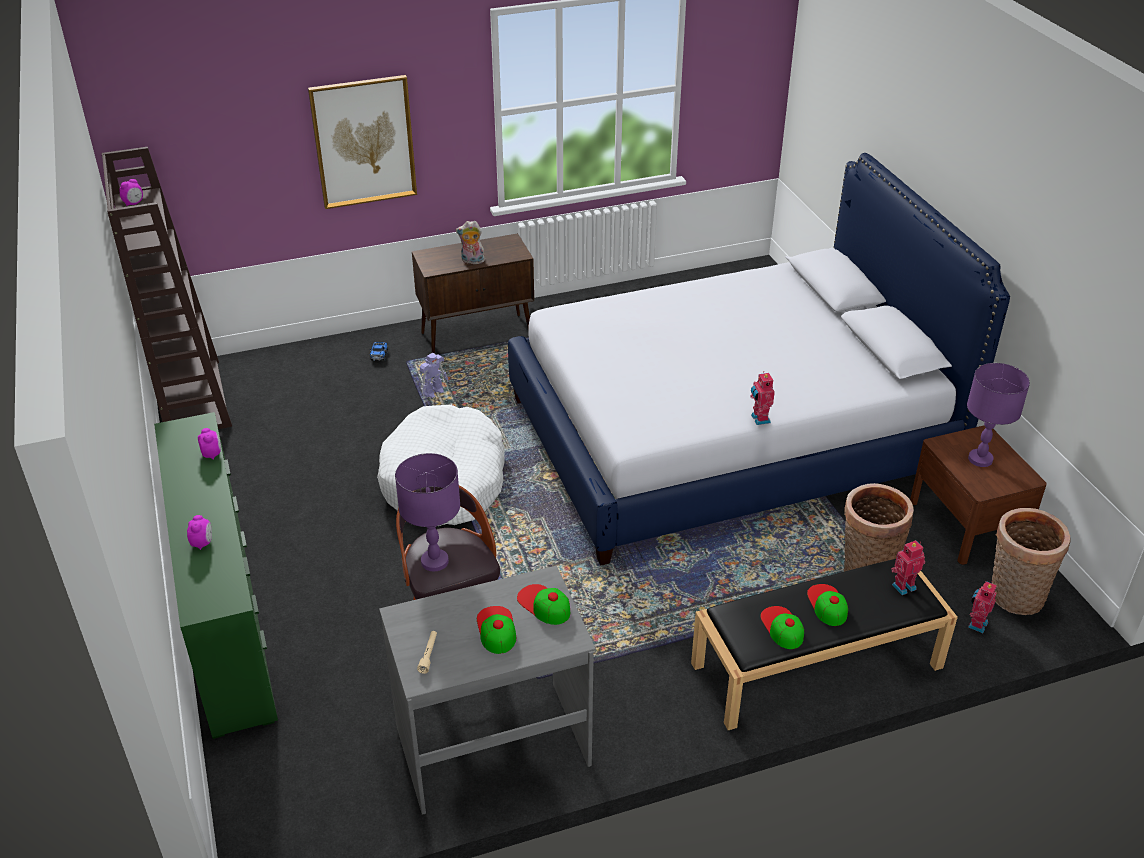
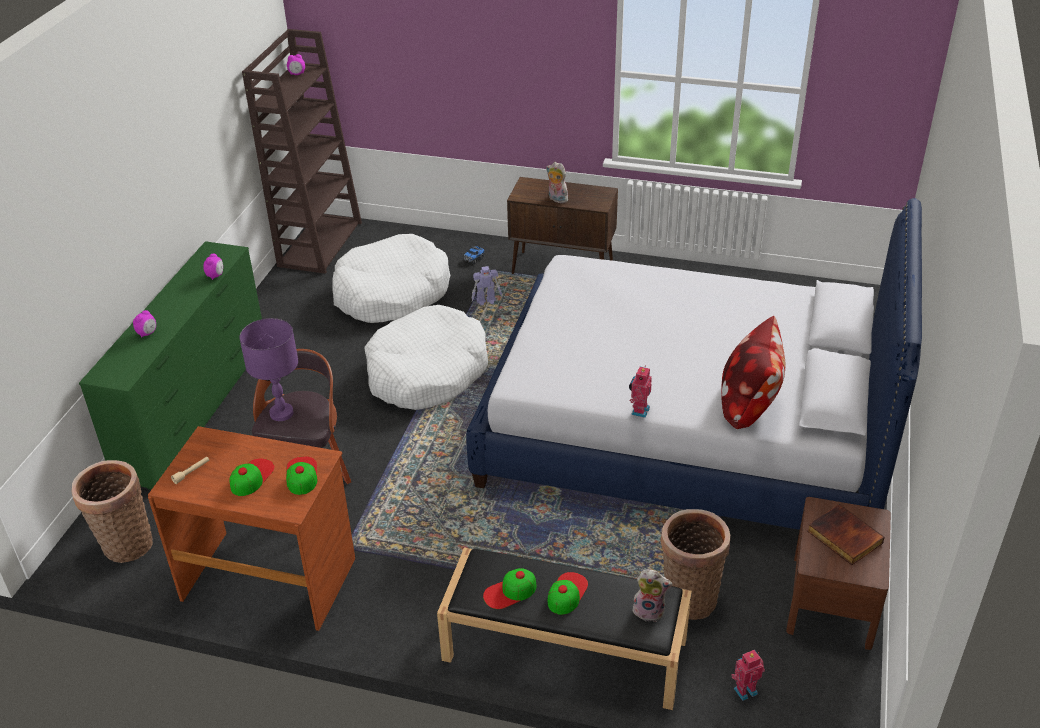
camera: 35 degrees right, 0 degrees up
picture [308,75,417,209] -> none
grey desk [379,566,596,815] -> brown desk [148,426,355,631]
cap [760,606,804,649] -> cap turned 135 degrees counterclockwise [483,568,537,609]
toy robot [891,540,925,595] -> plush toy [633,569,672,622]
purple table lamp [967,363,1030,467] -> book [807,504,885,565]
basket [992,508,1071,615] -> basket moved to [71,460,153,563]
none -> white dog bed [333,234,450,323]
none -> pillow [721,316,785,429]

